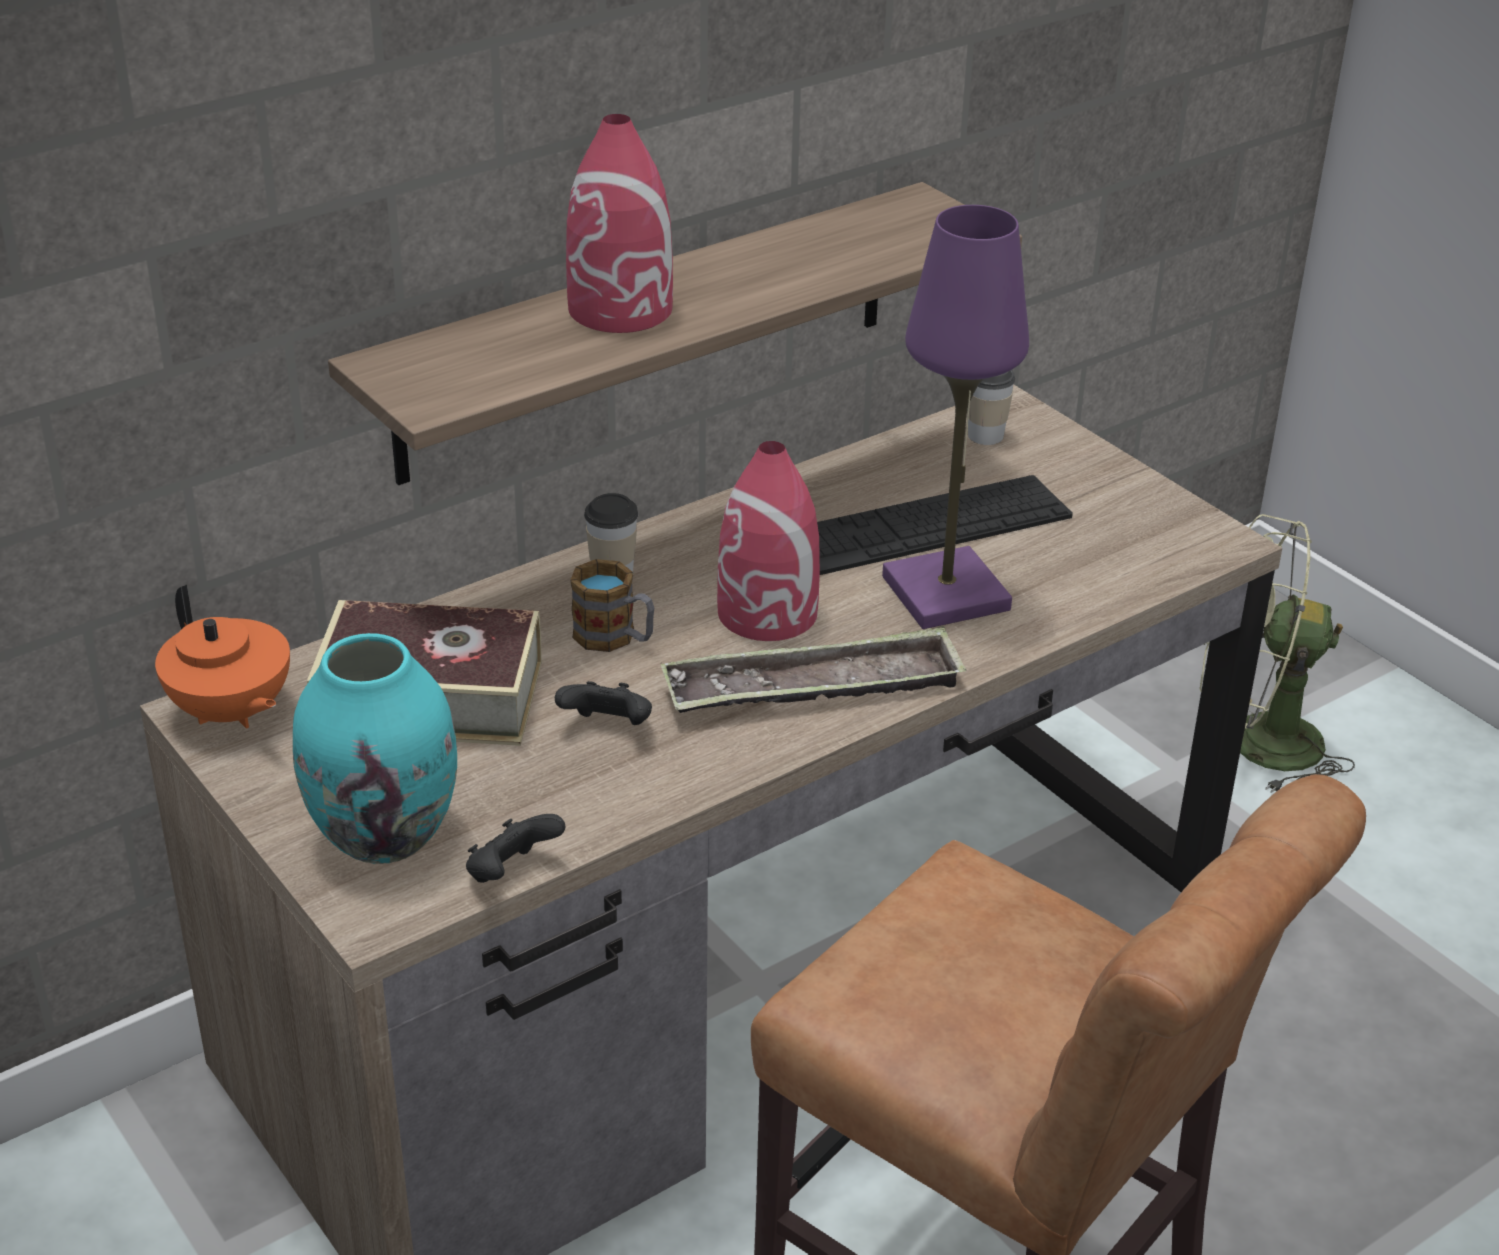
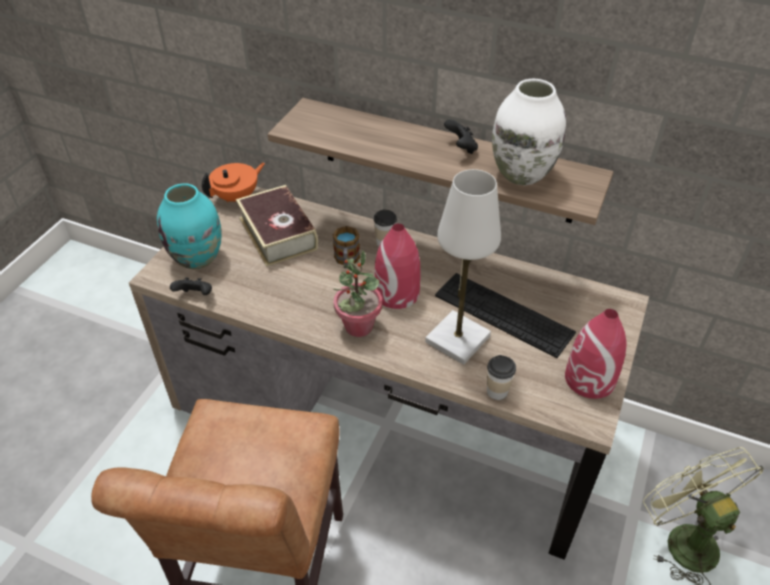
camera: 60 degrees right, 10 degrees up
orange teapot [155,585,290,729] -> orange teapot turned 150 degrees counterclockwise [202,163,265,202]
black game controller [555,681,652,725] -> black game controller moved to [444,119,478,154]
red vase [566,114,673,333] -> red vase moved to [565,309,627,399]
tray [661,626,966,713] -> potted plant [333,250,382,337]
purple table lamp [882,205,1029,629] -> white table lamp [425,169,501,365]
cup [967,370,1016,445] -> cup moved to [487,355,516,400]
none -> white vase [492,79,566,185]

